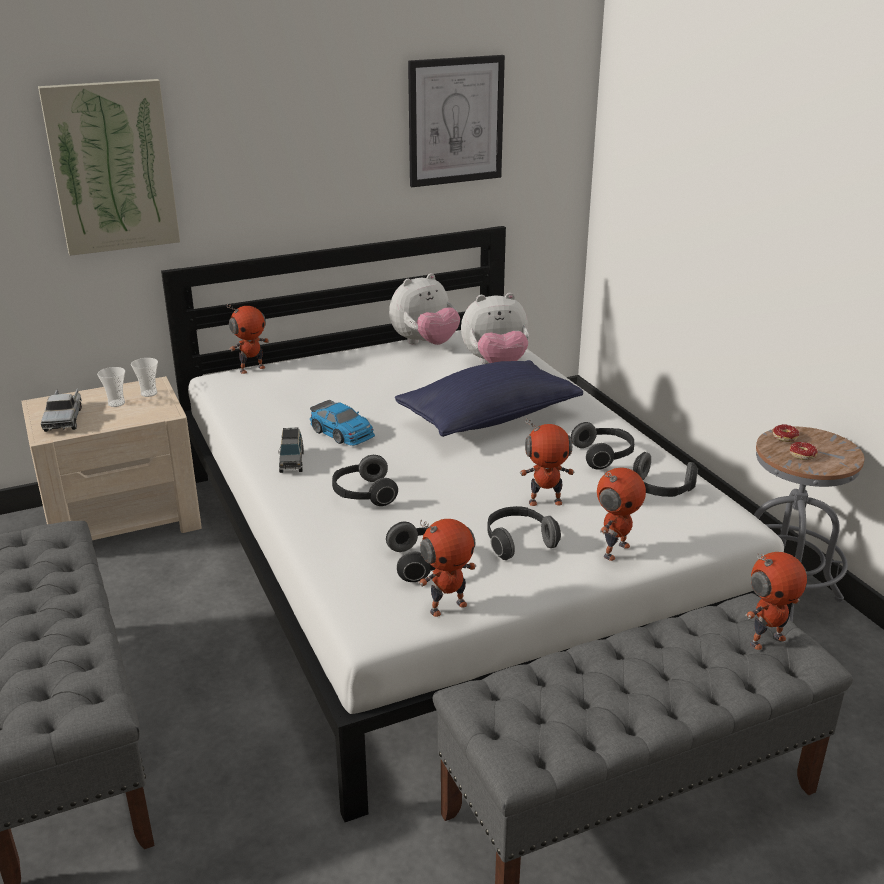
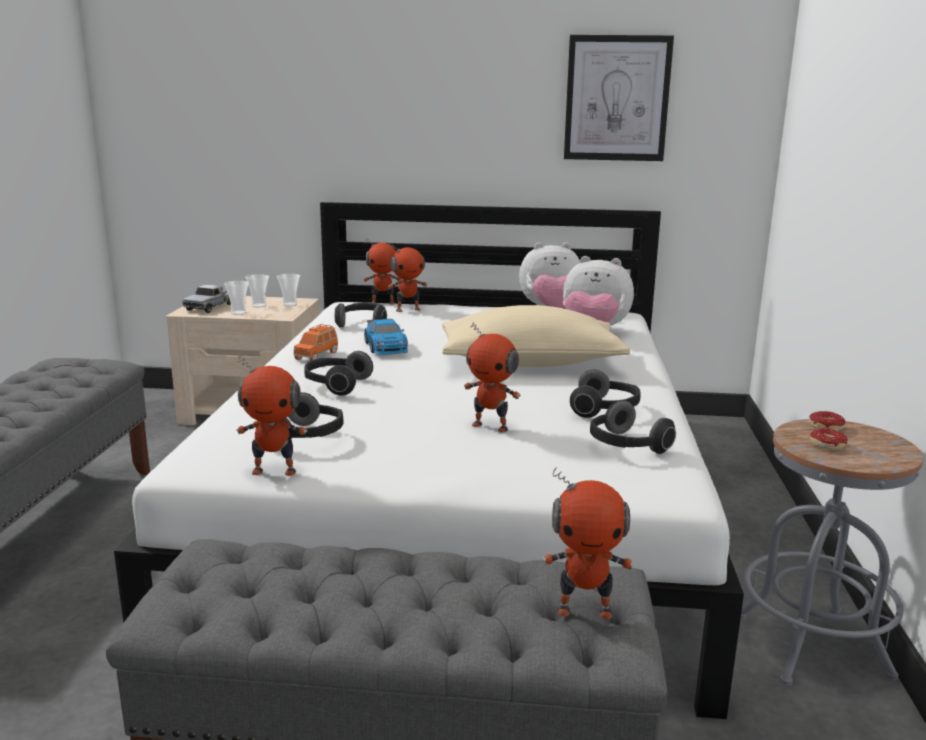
camera: 30 degrees right, 10 degrees down
picture [38,79,180,256] -> none
grey toy car [278,427,304,473] -> orange toy car [293,324,338,361]
blue pillow [395,360,583,437] -> beige pillow [442,305,630,367]
headphones [487,506,561,560] -> headphones moved to [334,303,387,327]
toy robot [597,467,646,561] -> toy robot moved to [388,243,427,312]
none -> cup [224,281,249,315]

